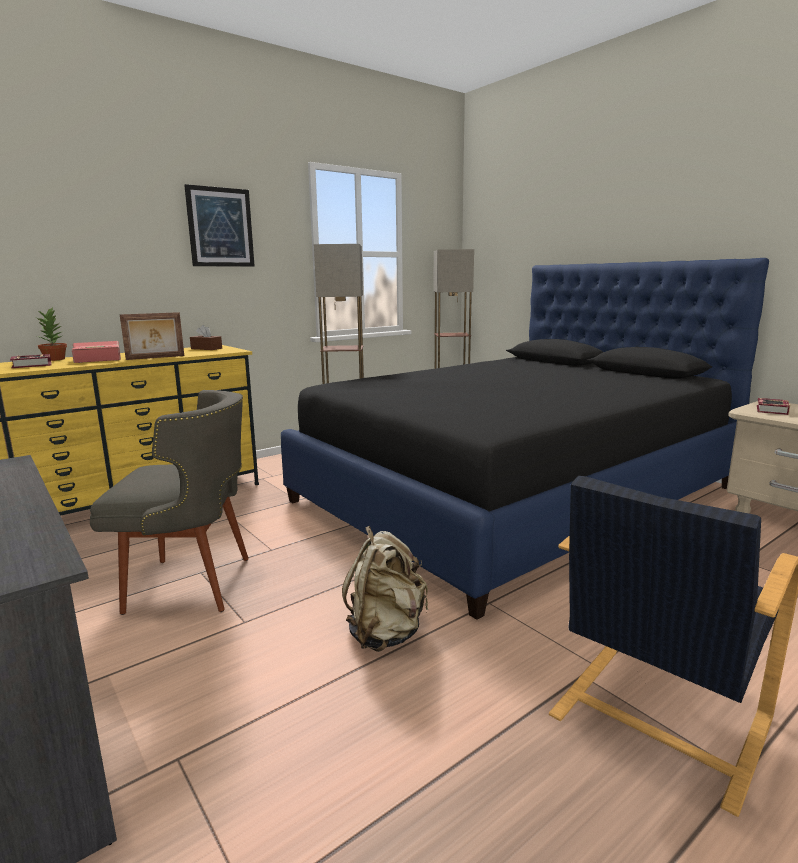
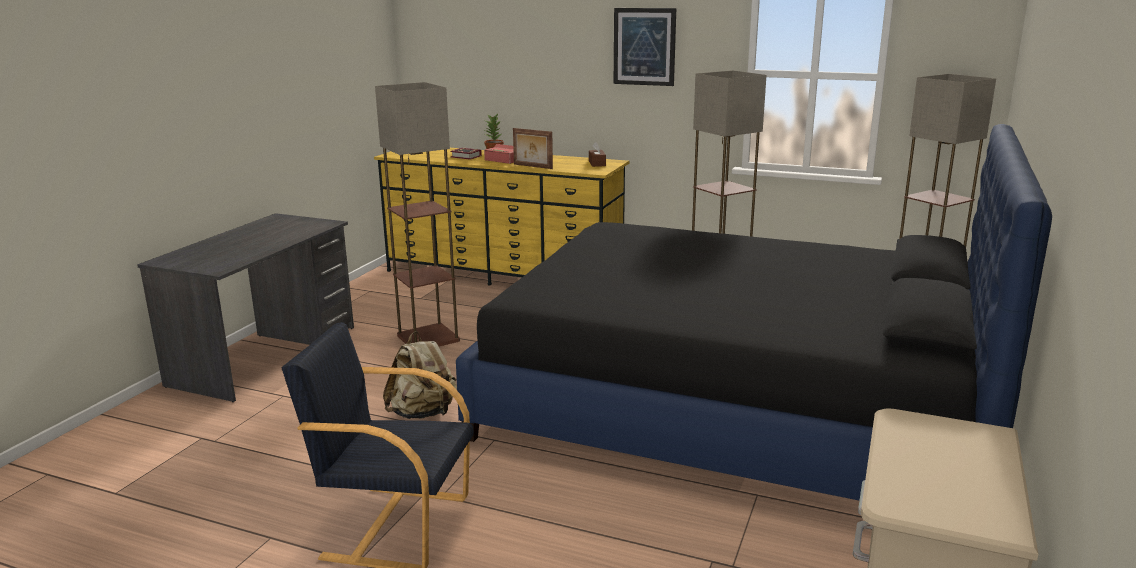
camera: 60 degrees right, 5 degrees up
grey chair [90,390,249,615] -> floor lamp [375,82,460,347]
book [757,398,790,415] -> none

